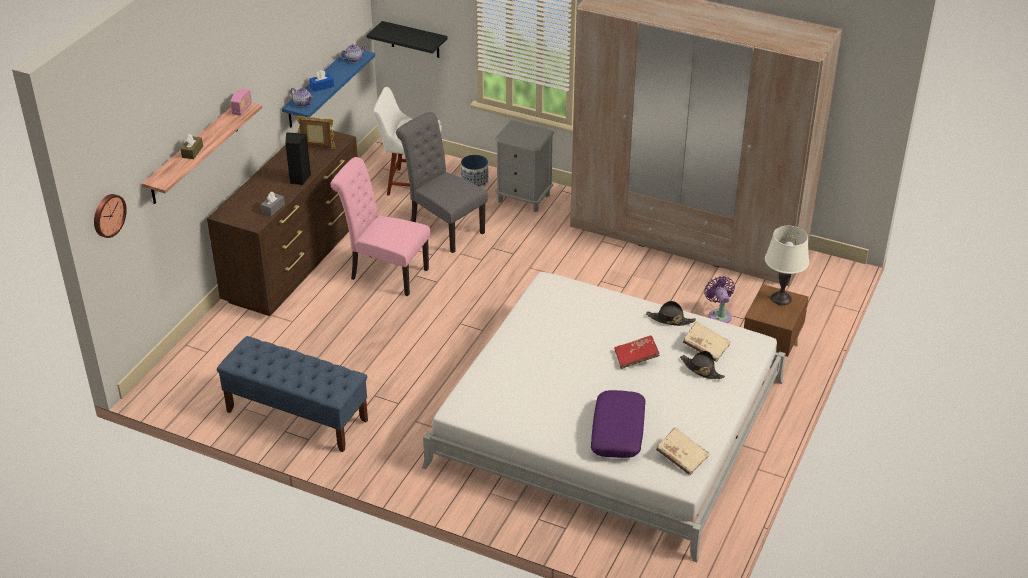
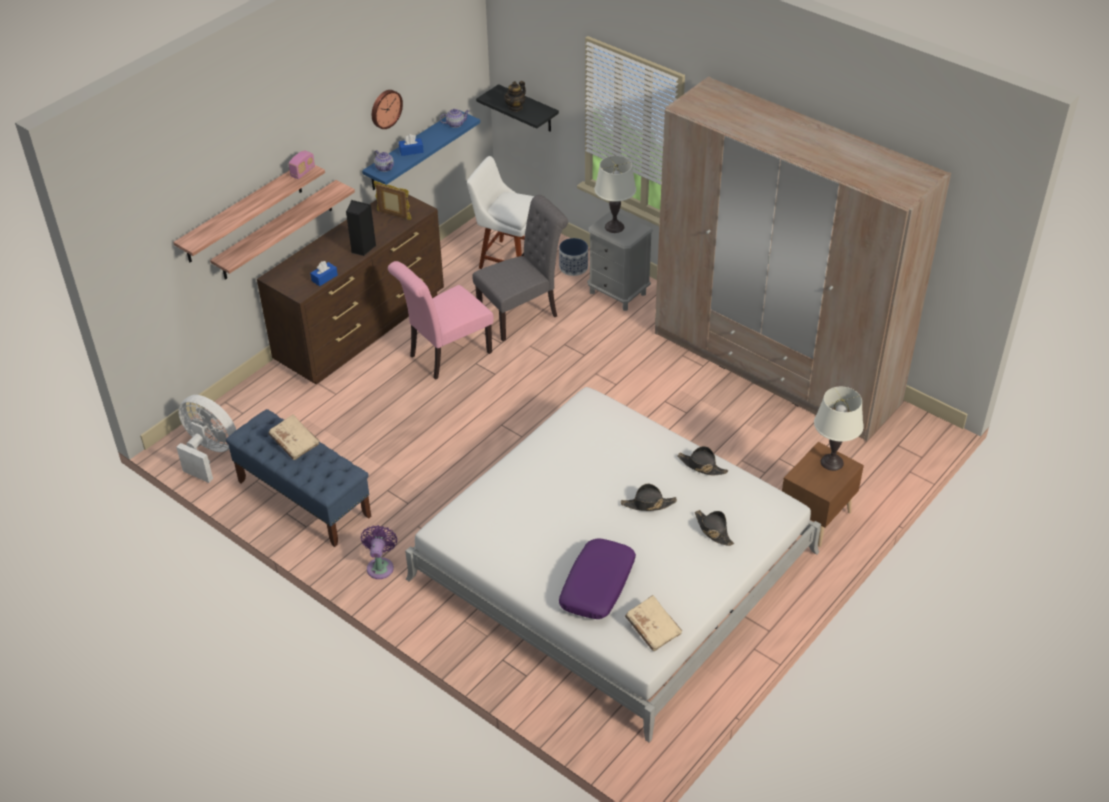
camera: 15 degrees right, 5 degrees up
wall clock [94,194,127,238] -> wall clock moved to [372,90,403,129]
brown tissue box [180,134,203,159] -> none
grey tissue box [261,192,285,216] -> blue tissue box [310,261,338,286]
pink chair [330,157,430,296] -> pink chair turned 75 degrees counterclockwise [388,261,494,380]
grey chair [396,112,488,253] -> grey chair turned 90 degrees clockwise [472,195,568,341]
red book [614,335,660,369] -> black hat [621,484,677,511]
beige book [683,322,731,362] -> beige book moved to [268,414,320,460]
purple fan [704,276,735,323] -> purple fan moved to [361,525,397,579]
none -> white fan [176,395,236,483]
none -> shelf [210,180,355,280]
none -> teapot [504,81,526,112]
none -> white table lamp [594,156,636,233]

